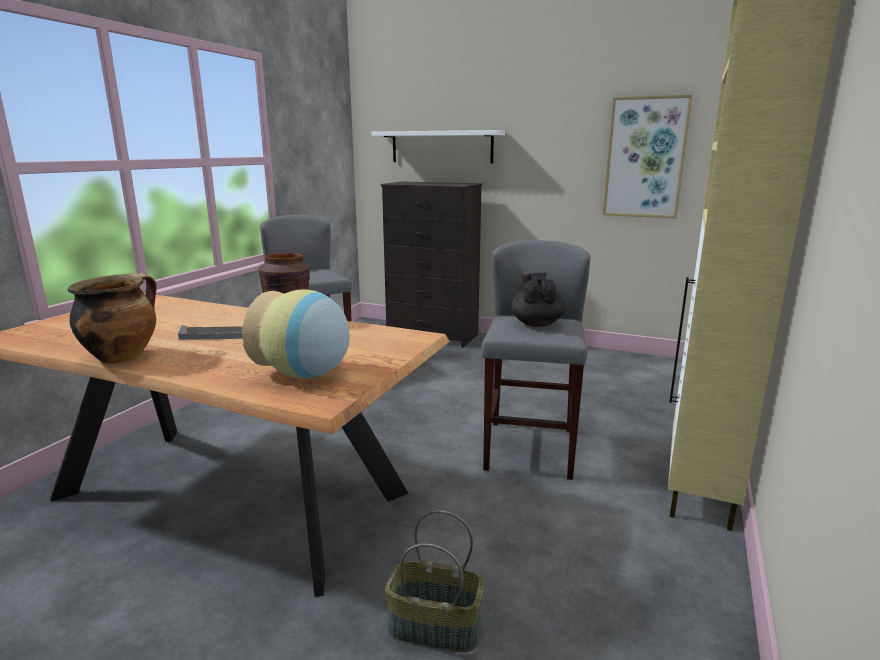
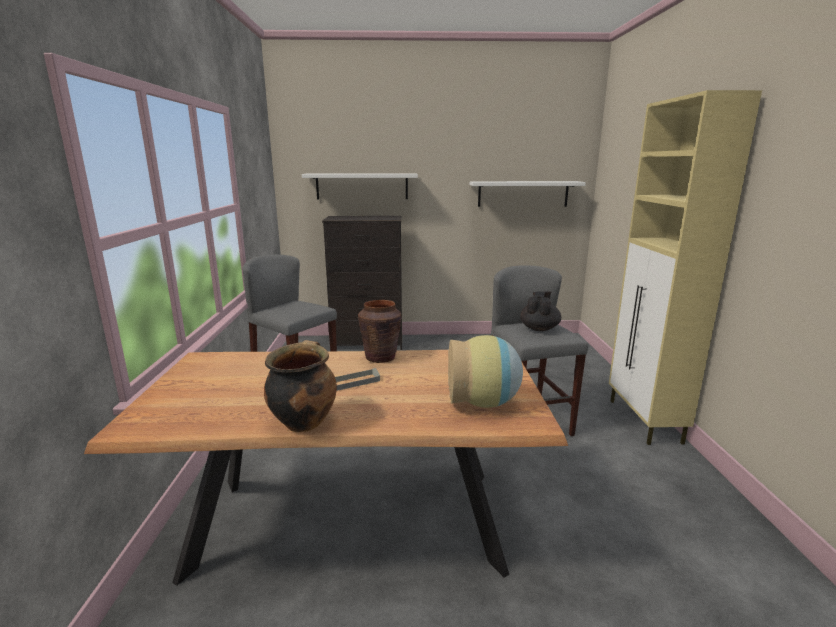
camera: 25 degrees left, 0 degrees up
basket [385,510,484,652] -> none
black teapot [511,272,566,327] -> black teapot turned 45 degrees clockwise [520,291,561,331]
picture [603,94,692,218] -> white shelf [470,181,586,207]

